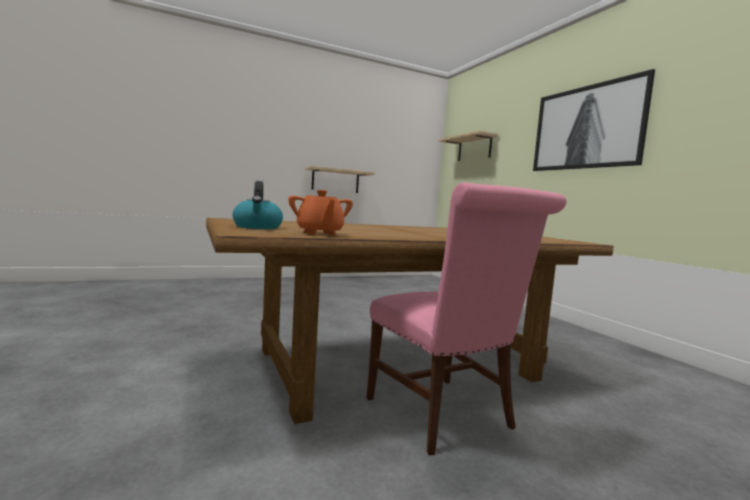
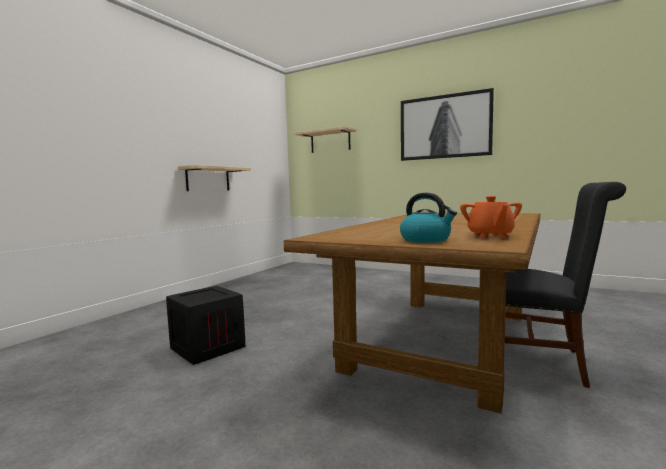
camera: 35 degrees left, 0 degrees up
orange teapot [288,190,353,236] -> orange teapot turned 60 degrees clockwise [460,196,522,238]
pink chair [366,183,567,455] -> black chair [505,182,626,388]
none -> crate [166,286,245,365]

